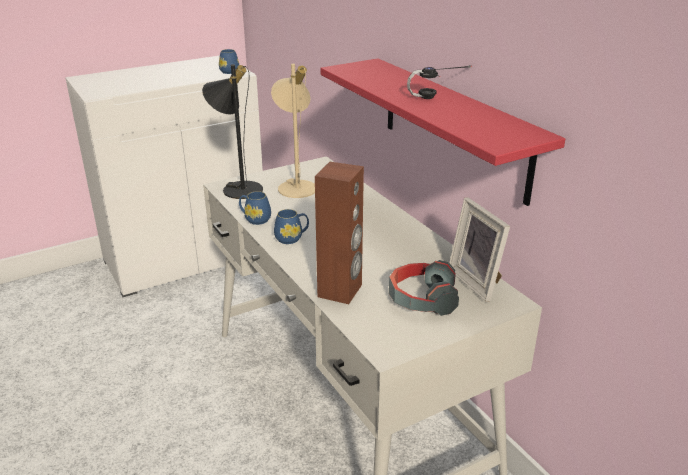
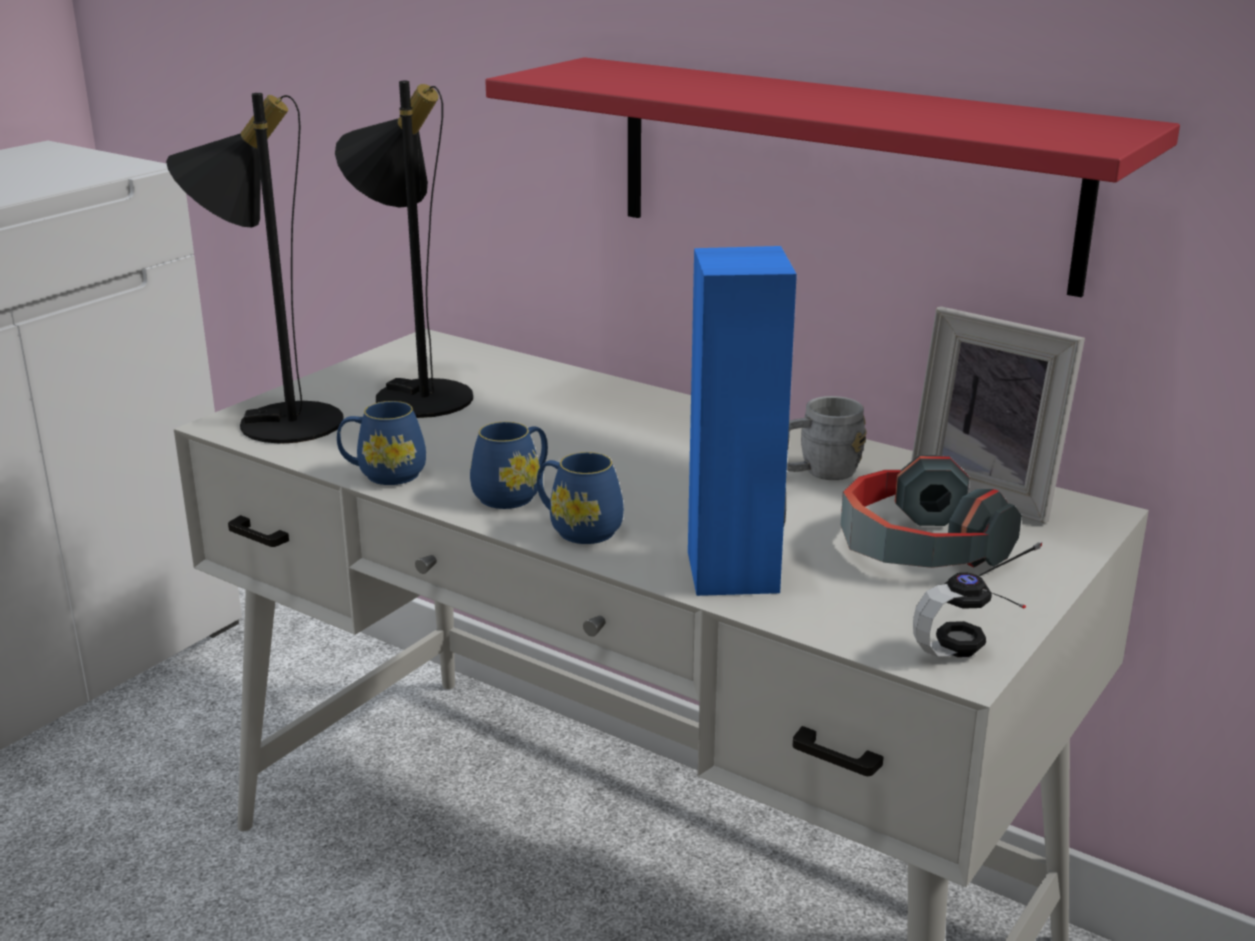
camera: 25 degrees left, 5 degrees down
blue mug [219,49,239,74] -> blue mug moved to [537,452,624,544]
beige table lamp [271,64,315,198] -> black table lamp [335,81,473,418]
brown speaker [315,162,364,304] -> blue speaker [688,246,797,596]
headphones [407,65,472,99] -> headphones moved to [913,542,1042,657]
none -> grey mug [787,396,867,480]

